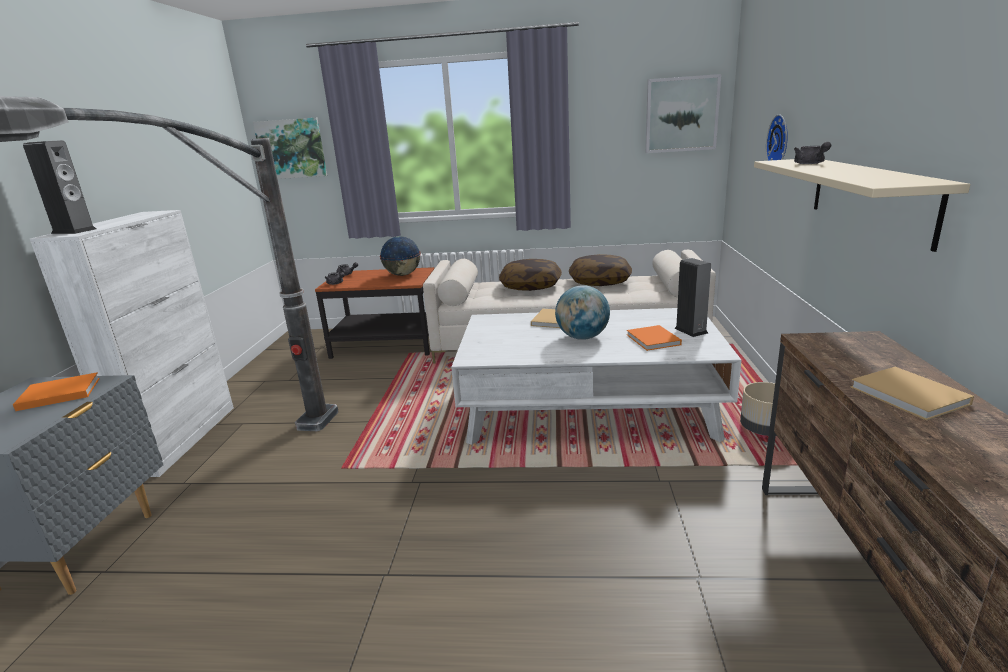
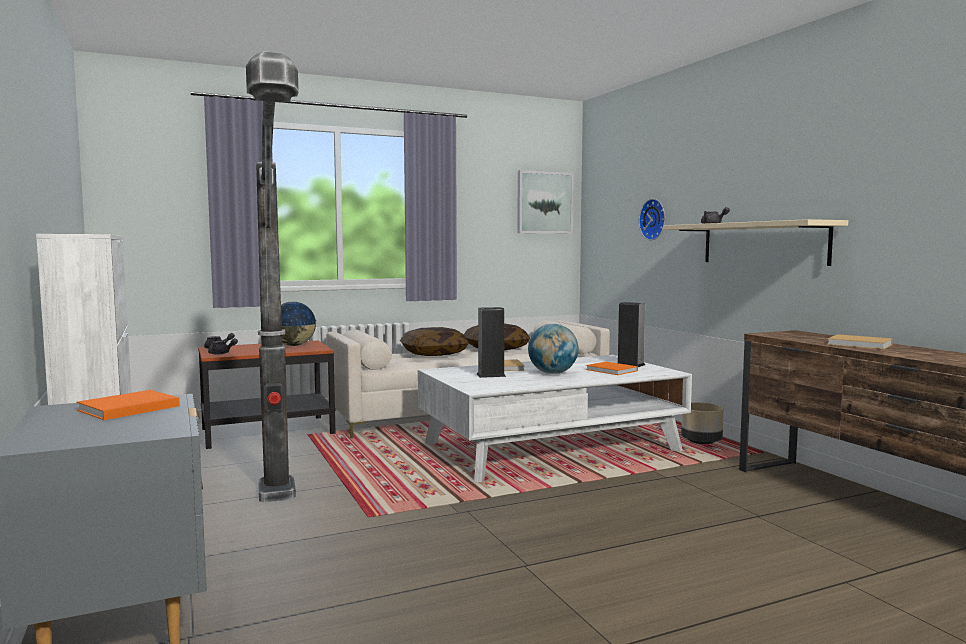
camera: 30 degrees left, 15 degrees down
speaker [23,140,96,234] -> speaker moved to [476,307,506,378]
picture [253,118,327,179] -> none

